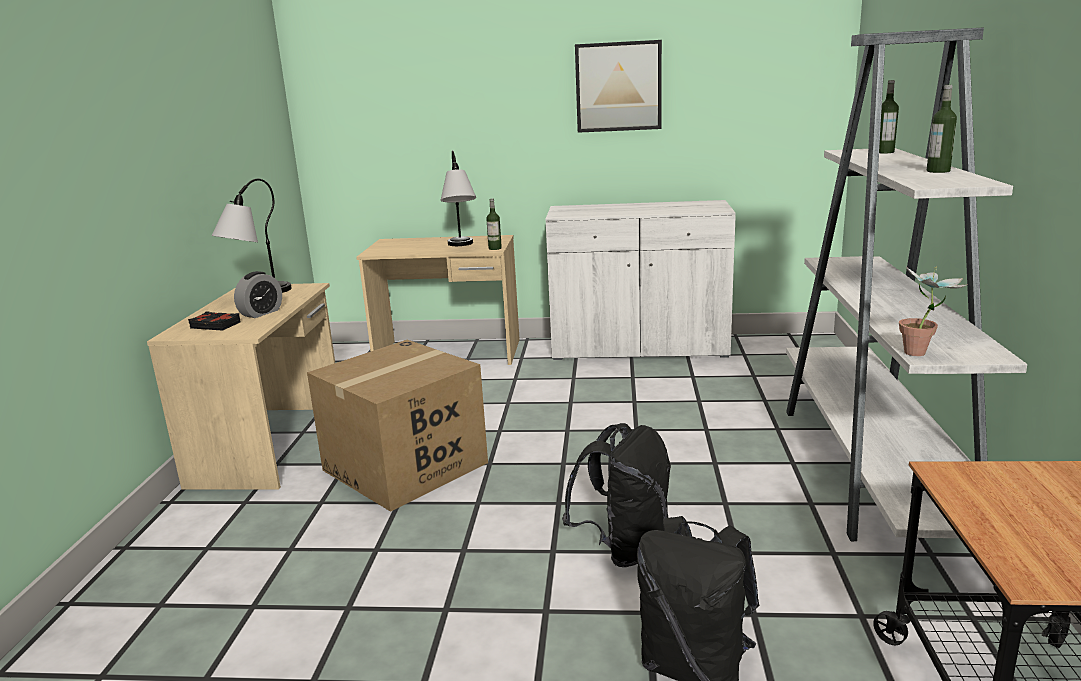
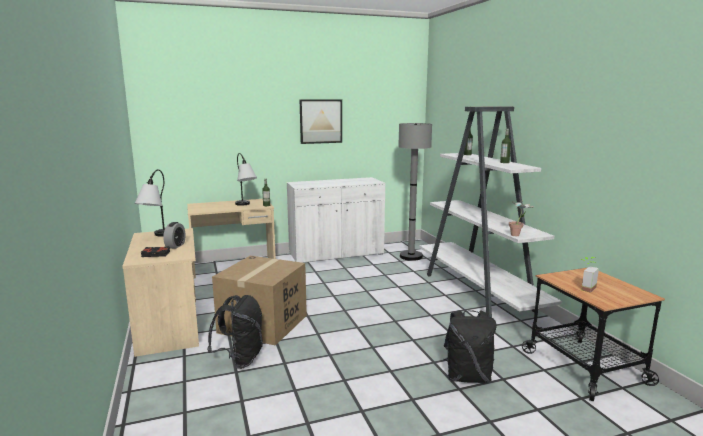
camera: 25 degrees left, 5 degrees down
black backpack [562,423,671,567] -> black backpack moved to [207,295,263,369]
none -> grey floor lamp [398,123,432,261]
none -> potted plant [580,257,599,293]

